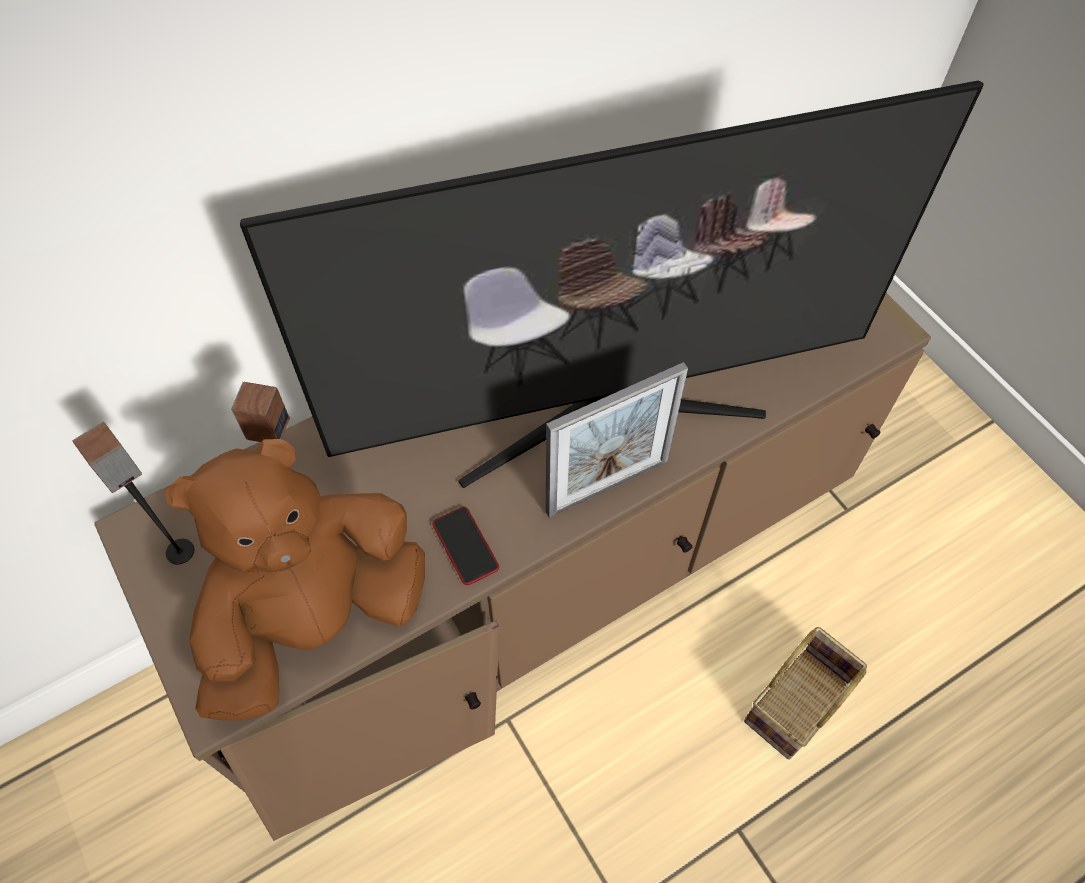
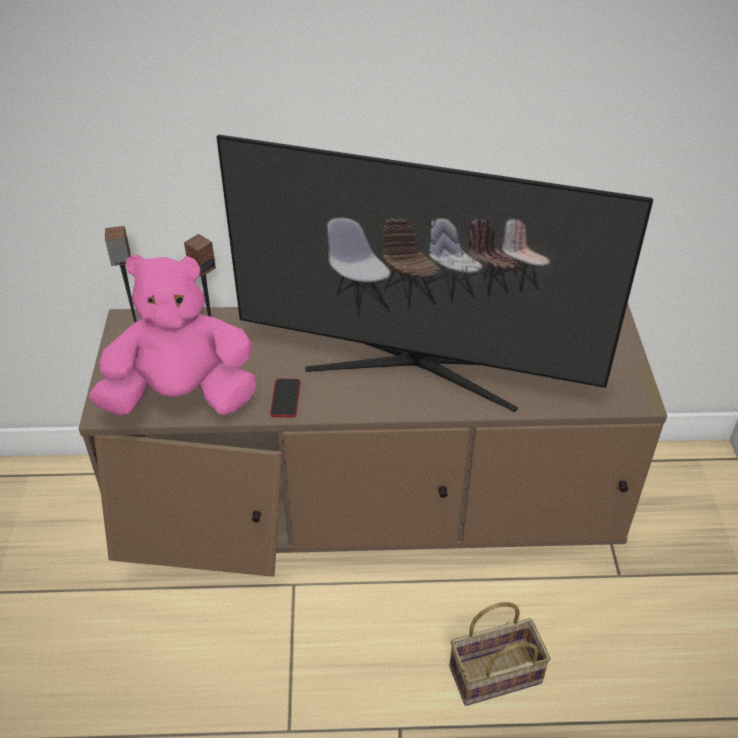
camera: 30 degrees right, 15 degrees down
brown plush toy [165,439,425,721] -> pink plush toy [89,254,257,416]
picture frame [546,362,688,518] -> none

